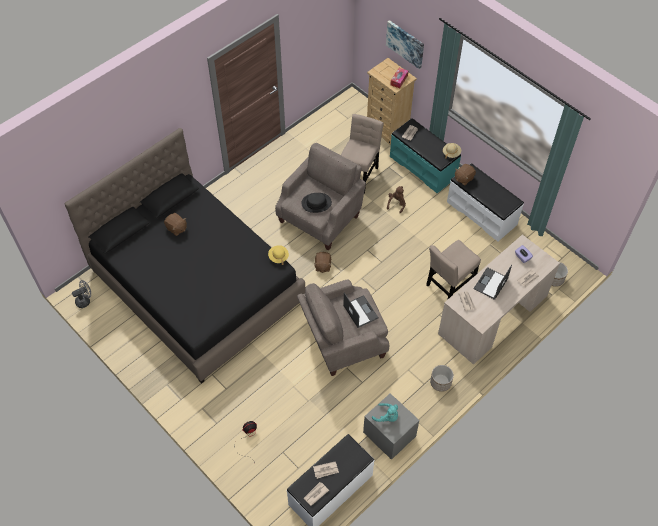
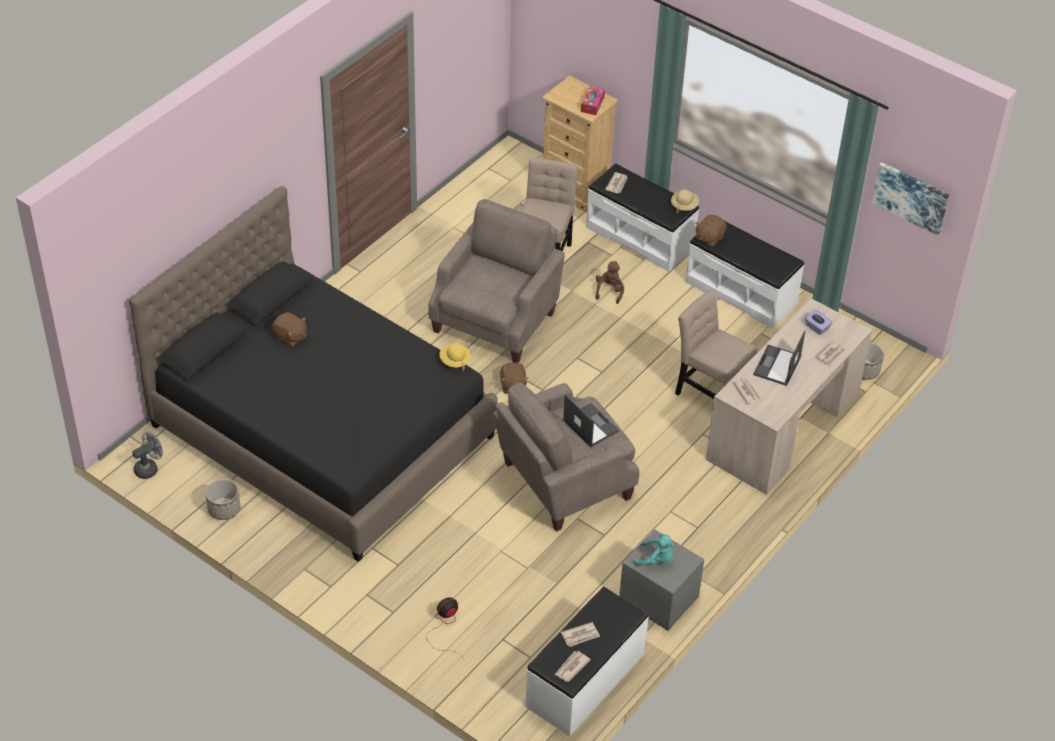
camera: 10 degrees left, 10 degrees down
black hat [301,193,332,213] -> none
picture [386,20,424,69] -> picture moved to [872,162,949,236]
turquoise bench [390,118,461,193] -> white bench [586,163,699,272]
beige chair [426,240,481,300] -> beige chair turned 90 degrees clockwise [675,290,757,399]
planter [430,365,454,392] -> planter moved to [205,479,240,520]

